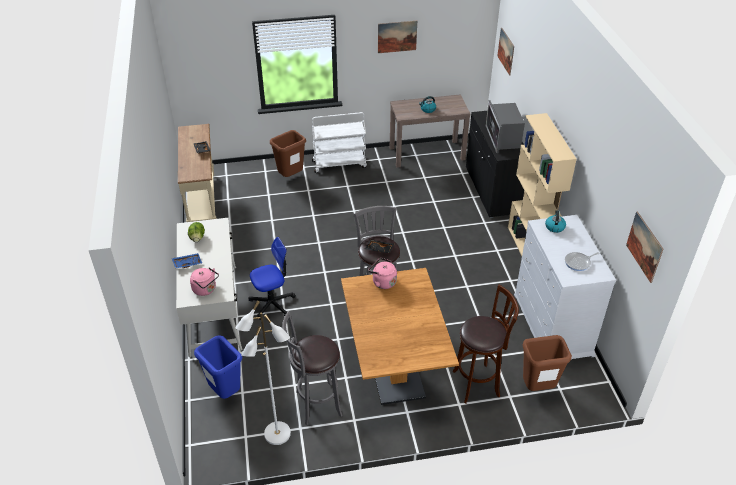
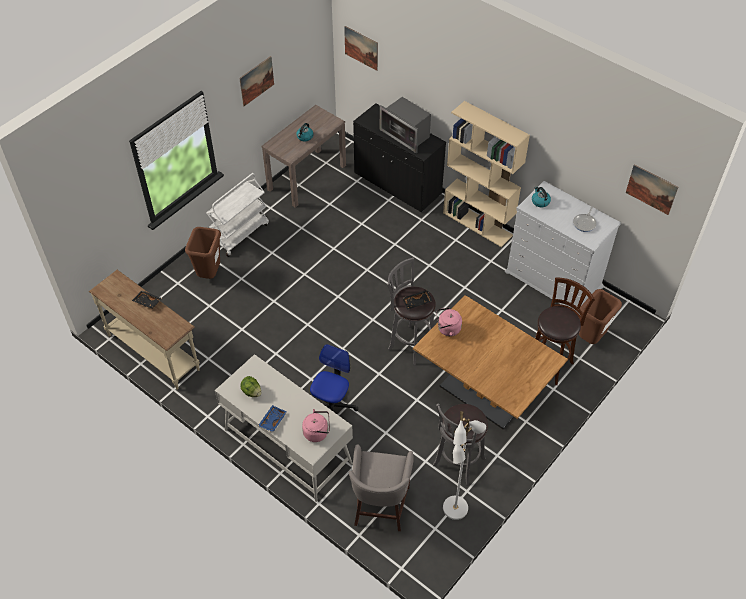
camera: 40 degrees left, 10 degrees up
blue trash can [194,335,242,399] -> grey stool [349,444,414,531]

